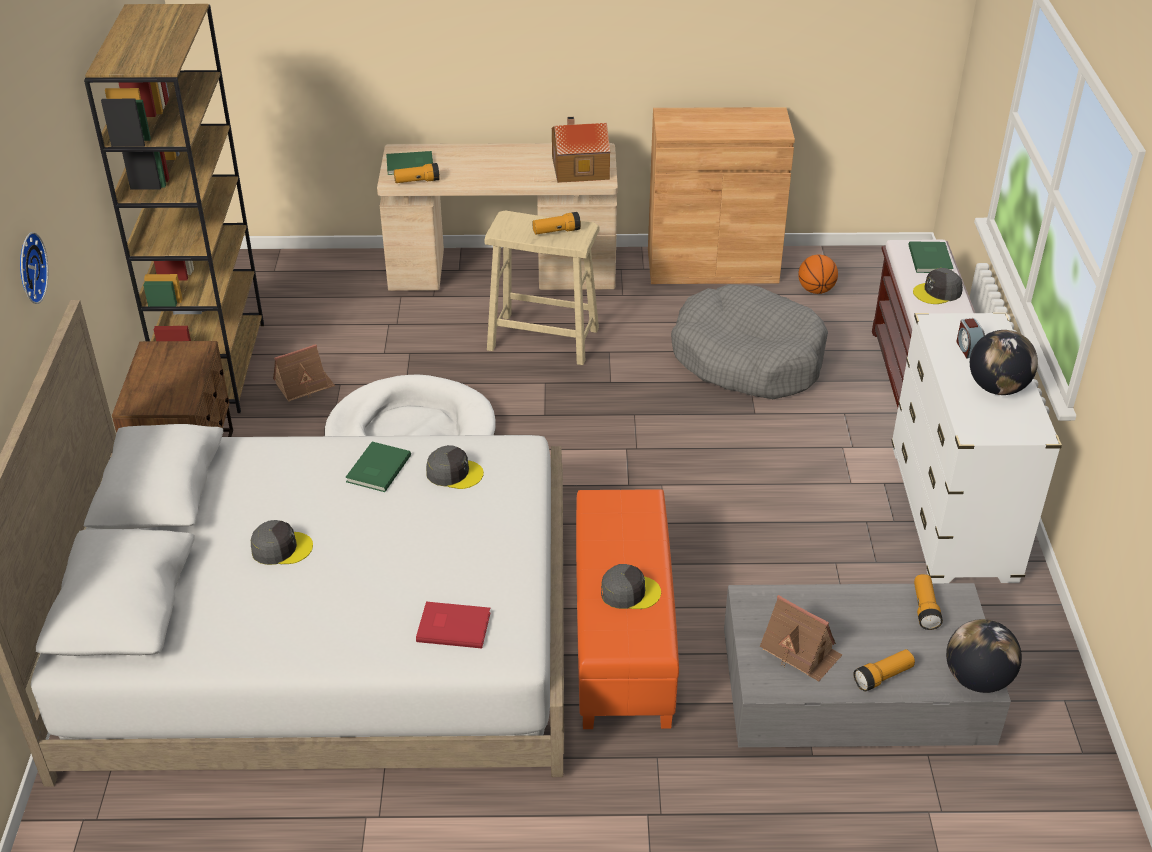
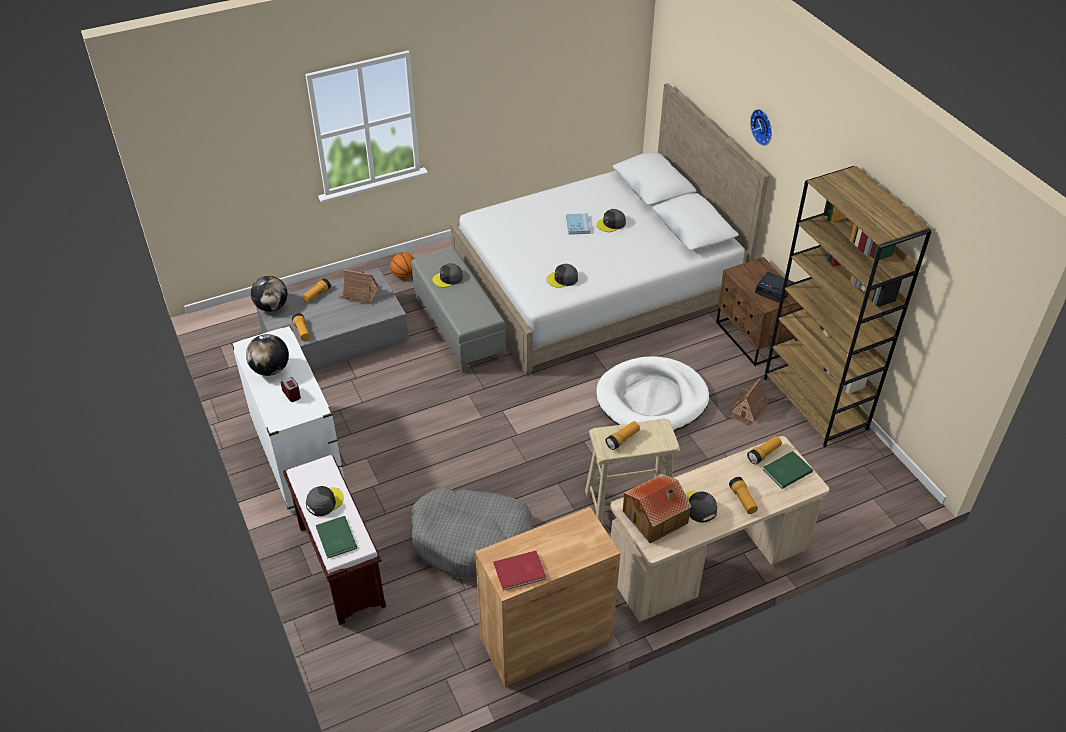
camera: 155 degrees right, 5 degrees up
green book [345,442,411,492] -> none
red book [416,602,491,648] -> red book moved to [494,551,546,591]
orange ottoman [576,489,679,729] -> grey ottoman [411,248,506,373]
basketball [798,255,838,294] -> basketball moved to [390,253,414,279]
none -> blue book [566,213,590,235]
none -> grey cap [686,491,717,523]
none -> flashlight [729,477,758,514]
none -> alarm clock [755,272,794,303]

